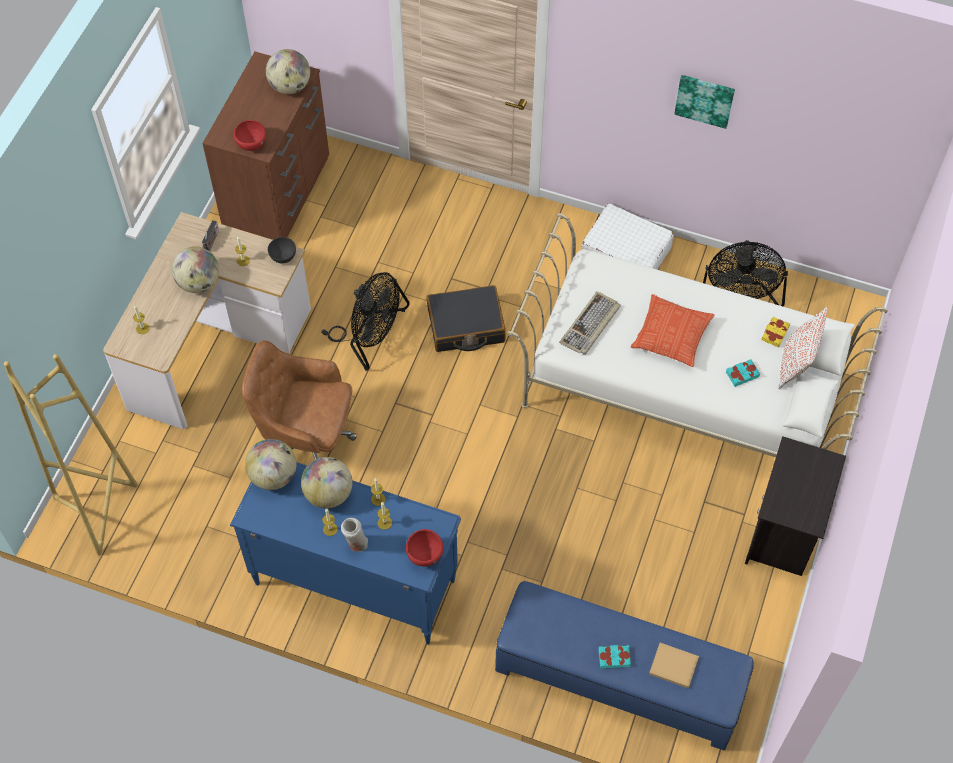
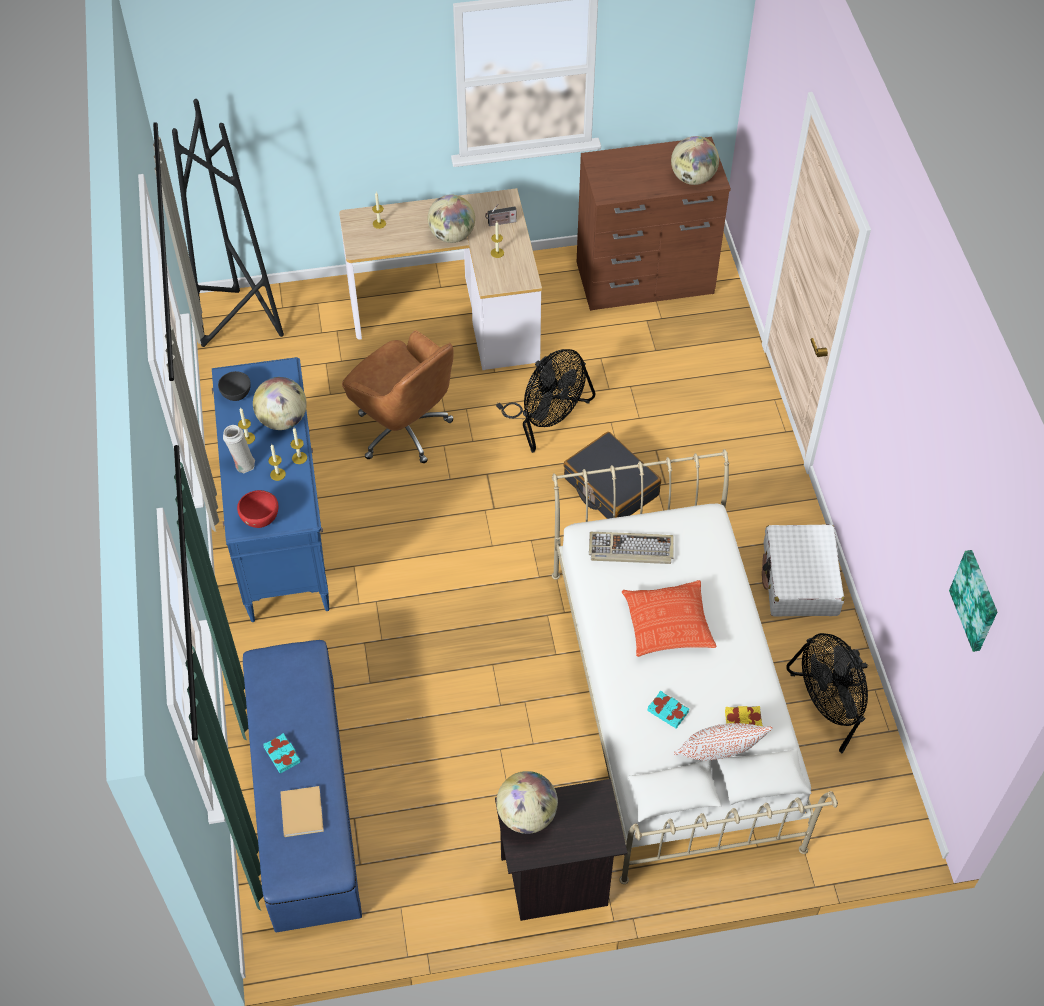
camera: 60 degrees right, 5 degrees down
yellow clothes rack [4,354,138,556] -> black clothes rack [172,99,284,347]
red bowl [233,120,266,151] -> none
brown office chair [242,340,356,460] -> brown office chair turned 150 degrees clockwise [342,330,454,463]
globe [245,439,296,490] -> globe moved to [496,771,558,834]
grey bowl [268,237,296,264] -> grey bowl moved to [218,371,251,401]
black fan [321,272,410,371] -> black fan turned 45 degrees counterclockwise [496,349,595,453]
picture [674,75,735,129] -> picture moved to [949,550,997,652]

